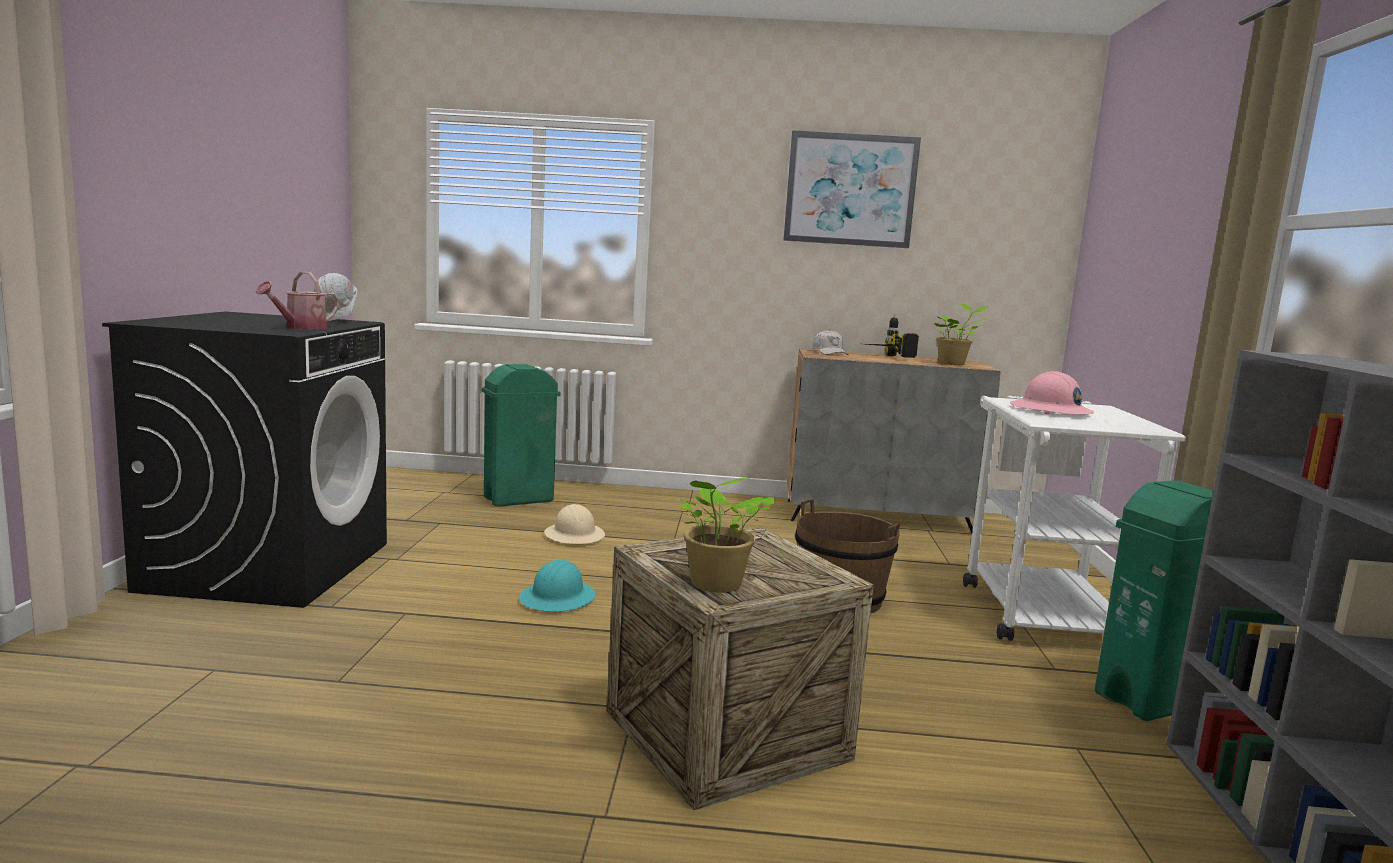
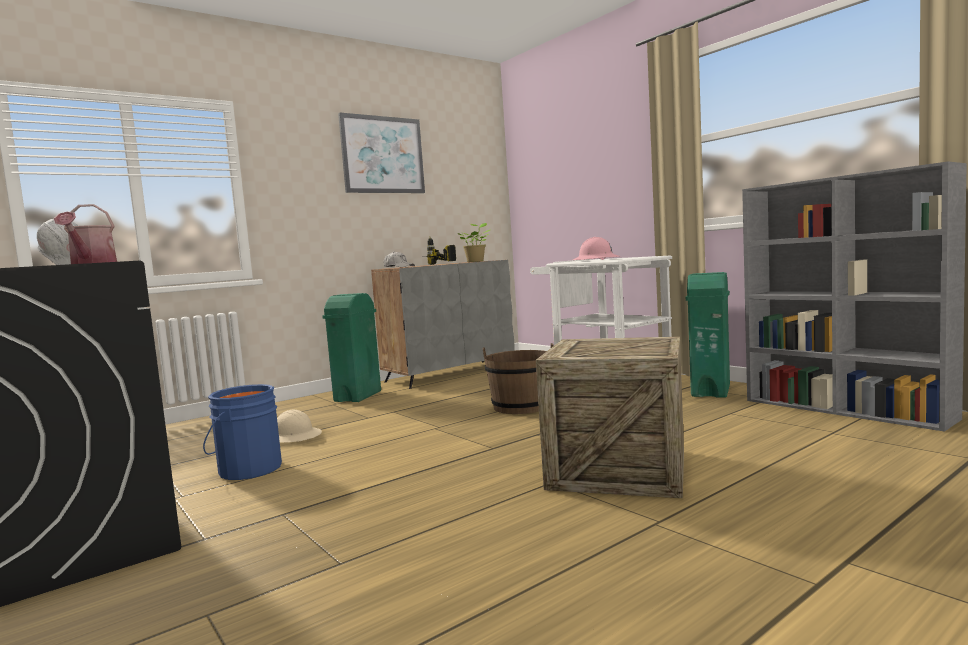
camera: 40 degrees left, 5 degrees down
green trash can [482,364,561,507] -> green trash can moved to [322,293,381,402]
turquoise hard hat [519,560,596,612] -> none
potted plant [675,478,775,593] -> none
none -> blue bucket [203,384,282,480]

